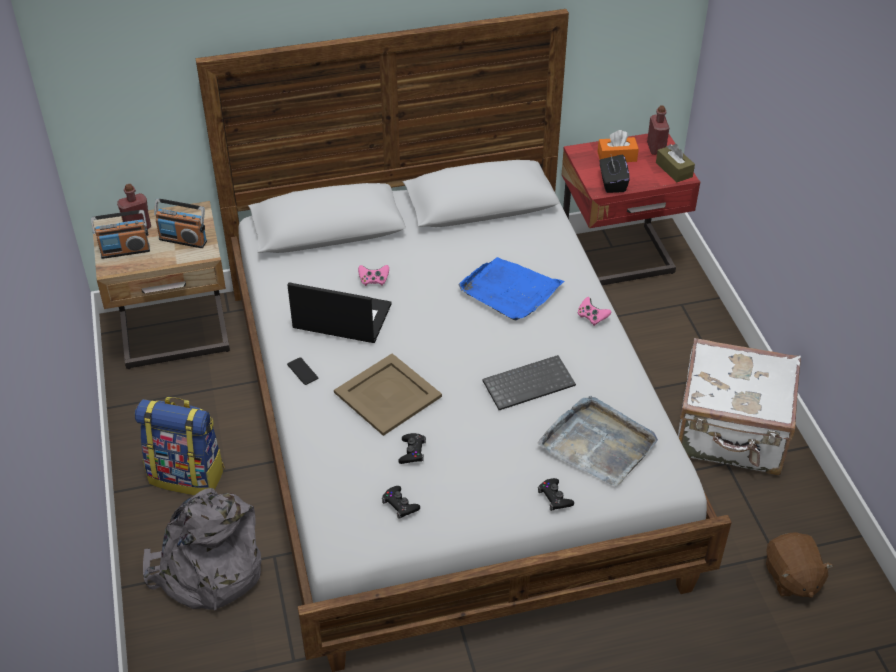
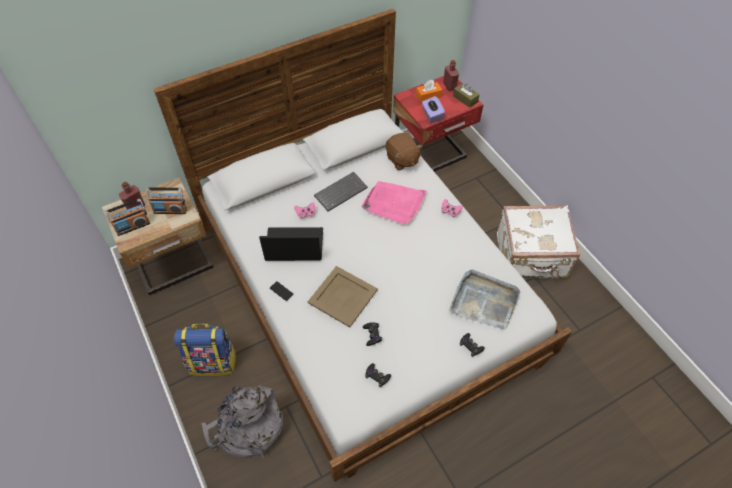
camera: 15 degrees left, 10 degrees up
blue tray [458,257,564,320] -> pink tray [362,181,427,224]
keyboard [482,355,576,410] -> keyboard moved to [314,172,368,211]
black tissue box [600,155,630,193] -> purple tissue box [422,96,445,123]
brown plush toy [766,532,834,598] -> brown plush toy moved to [386,133,423,170]

